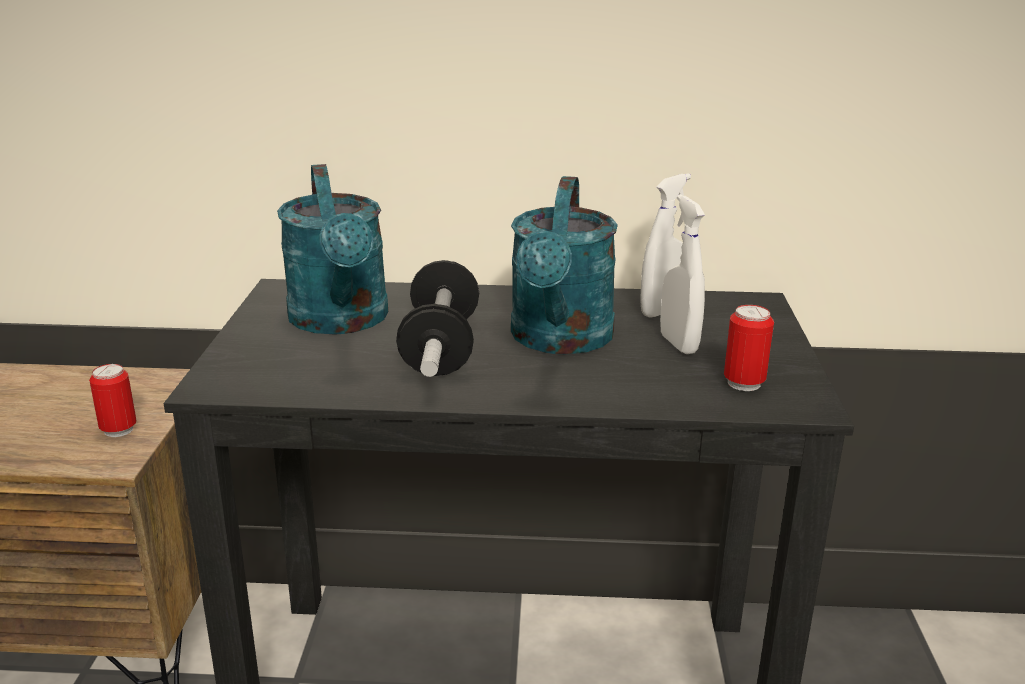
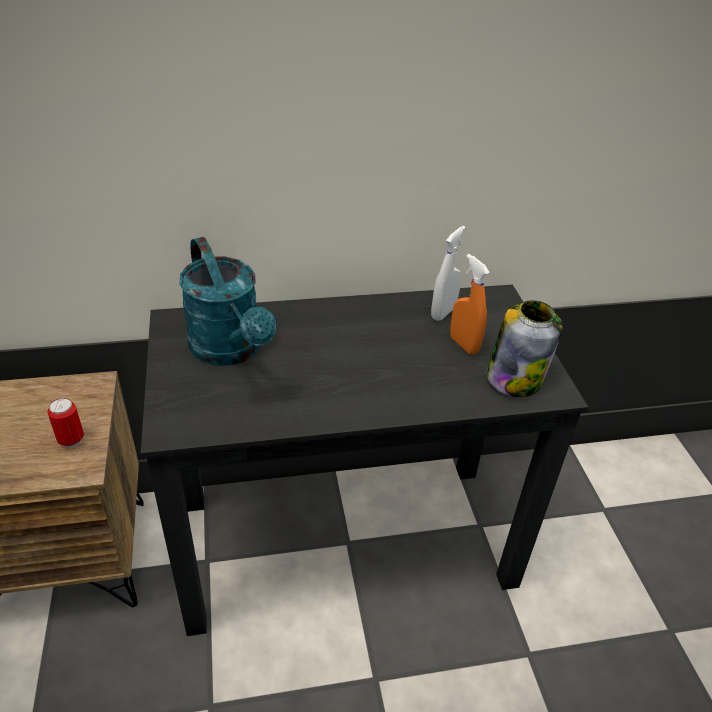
camera: 15 degrees left, 15 degrees up
dumbbell [396,260,479,377] -> none
turquoise watering can [511,176,618,354] -> none
white spray bottle [660,194,705,354] -> orange spray bottle [450,254,490,355]
can [724,305,774,391] -> jar [486,300,563,397]

